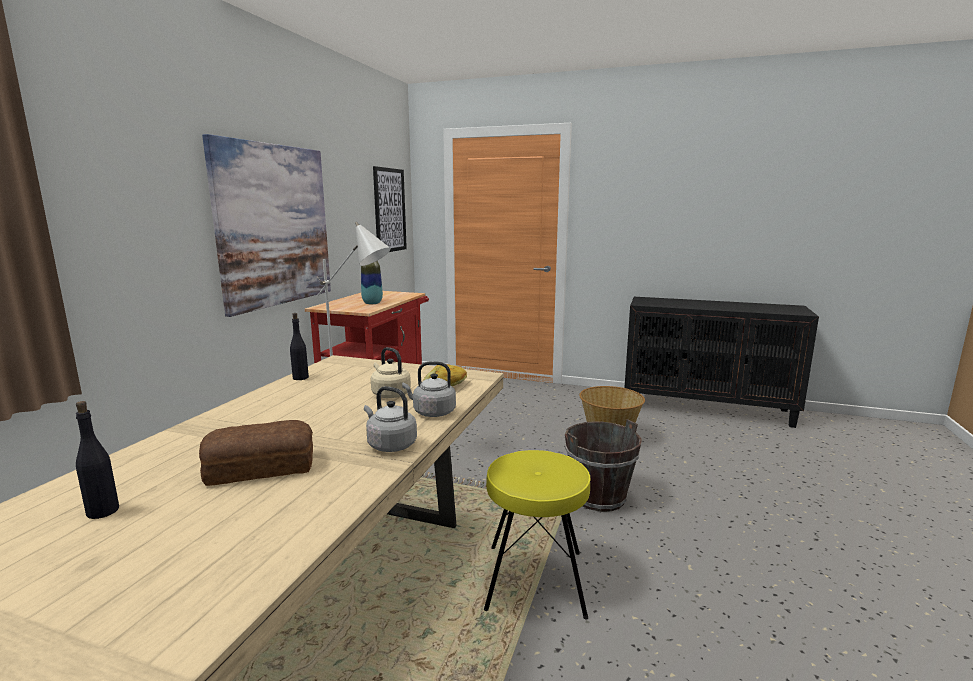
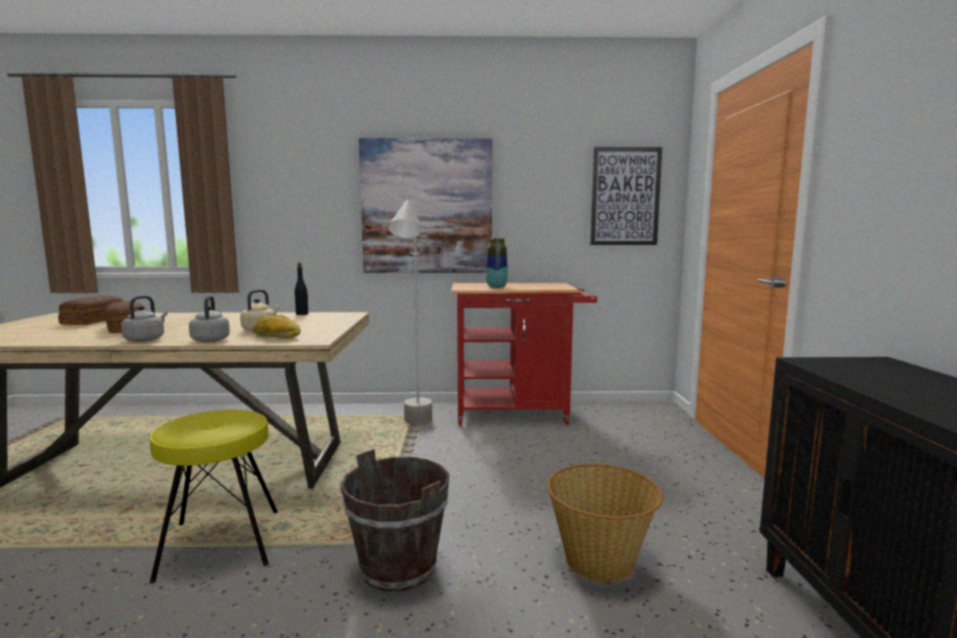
camera: 70 degrees right, 5 degrees down
black bottle [76,401,119,519] -> bread [58,295,124,325]

